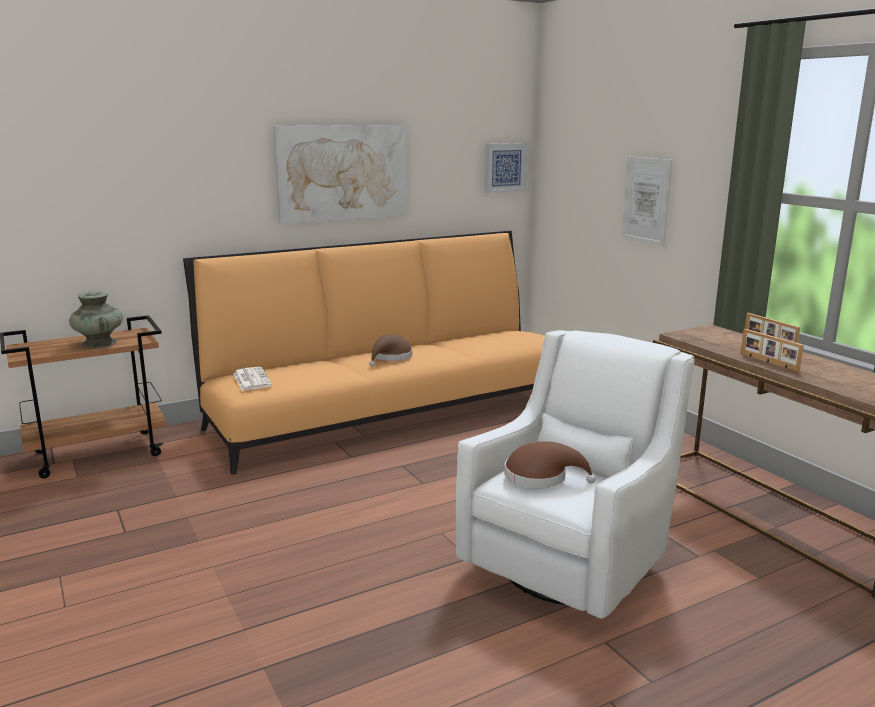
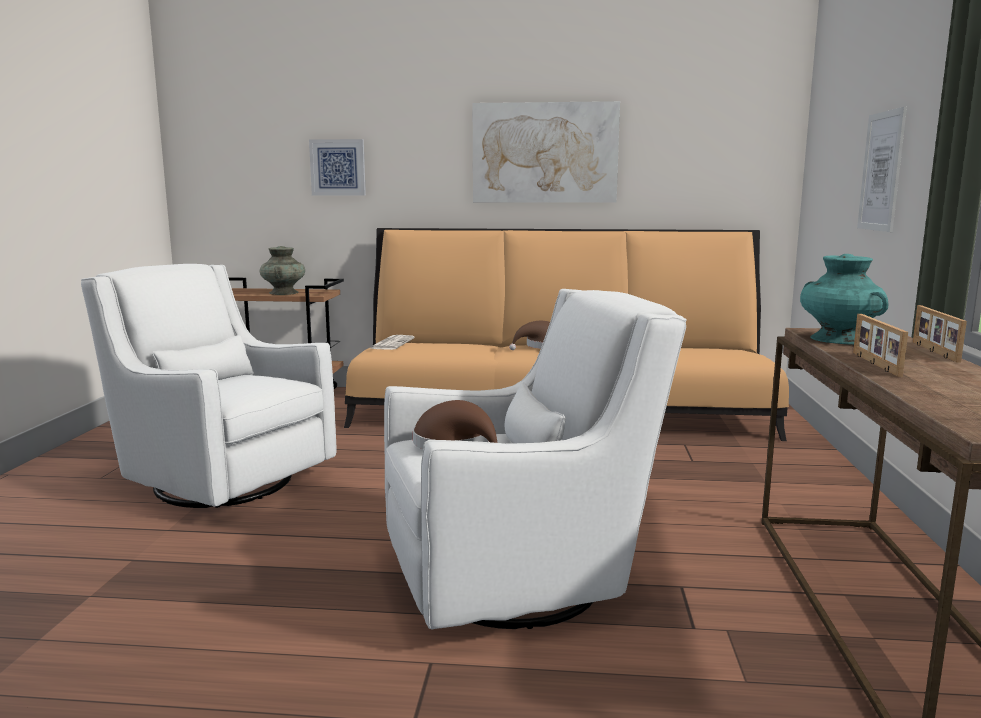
camera: 35 degrees right, 5 degrees down
picture [485,143,527,193] -> picture moved to [309,139,366,196]
none -> white armchair [81,264,336,508]
none -> turquoise vase [800,254,888,345]

